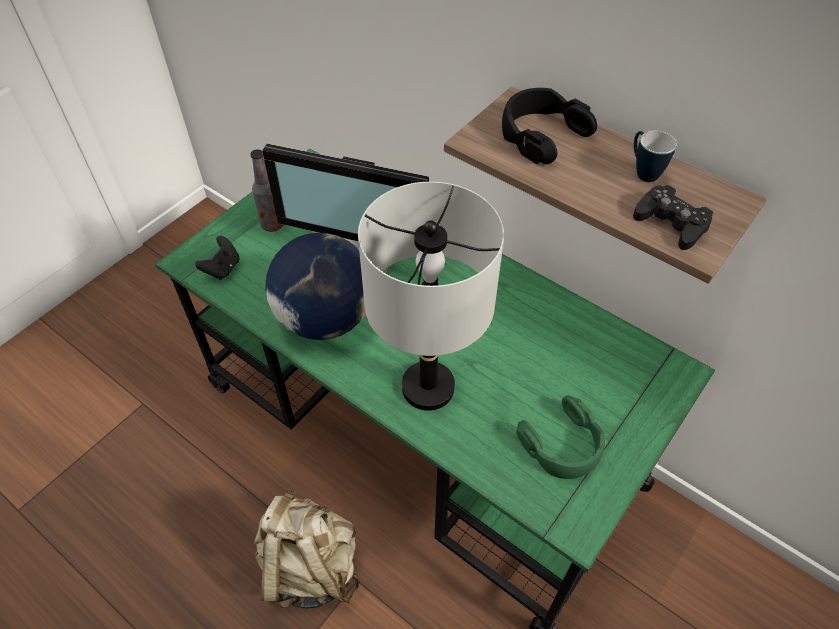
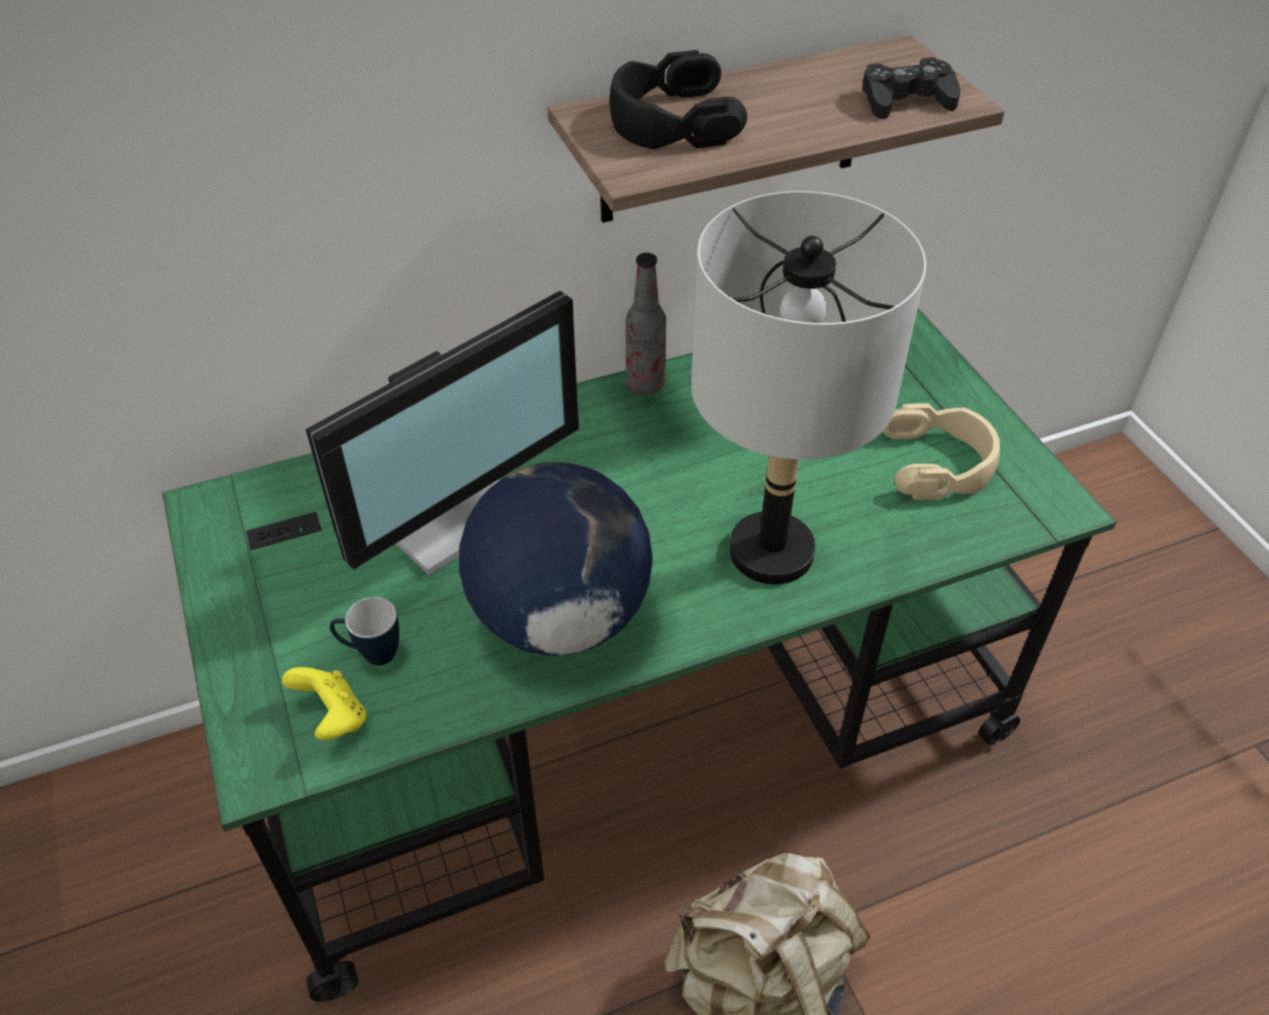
camera: 60 degrees left, 5 degrees down
black game controller [195,236,240,280] -> yellow game controller [282,667,367,740]
bottle [250,149,283,232] -> bottle moved to [626,253,666,395]
green headphones [516,395,605,479] -> beige headphones [883,403,1000,500]
mug [634,131,677,182] -> mug moved to [330,597,399,666]

